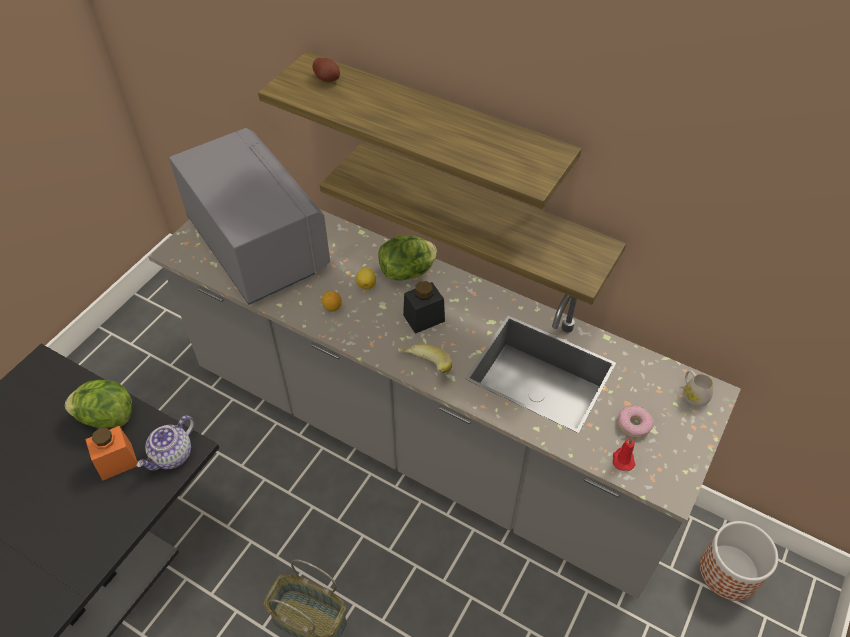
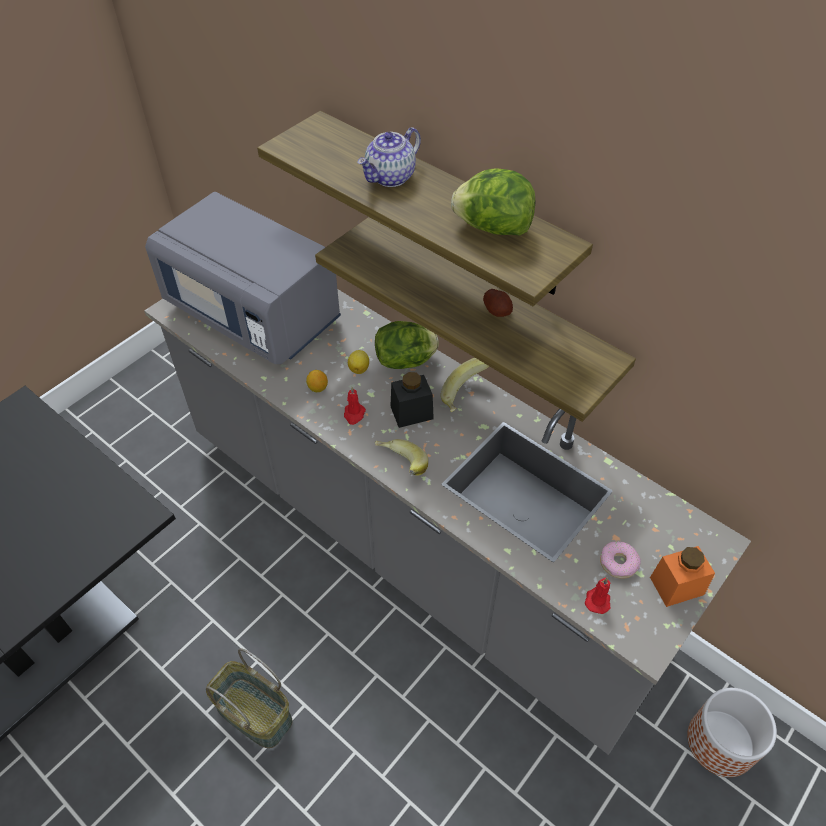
camera: 10 degrees right, 0 degrees up
lettuce [65,380,132,428] -> lettuce moved to [451,168,536,236]
orange jar [85,426,137,481] -> orange jar moved to [650,546,715,607]
teapot [136,416,194,471] -> teapot moved to [357,127,421,187]
grey microwave [169,128,330,305] -> grey microwave turned 150 degrees clockwise [145,192,341,364]
potato [312,58,340,82] -> potato moved to [483,289,513,317]
white mug [684,370,713,406] -> none
none -> red candle [344,387,366,425]
none -> banana [441,358,489,412]

